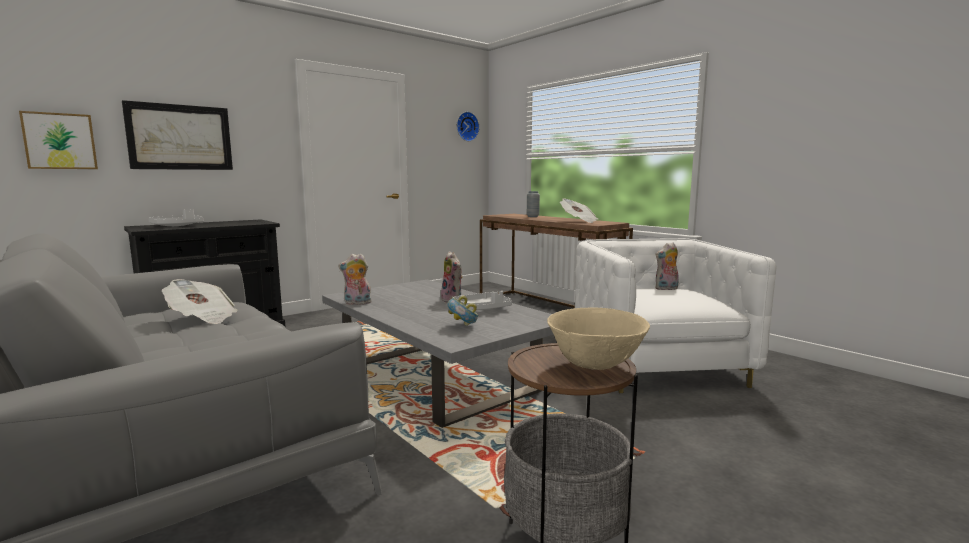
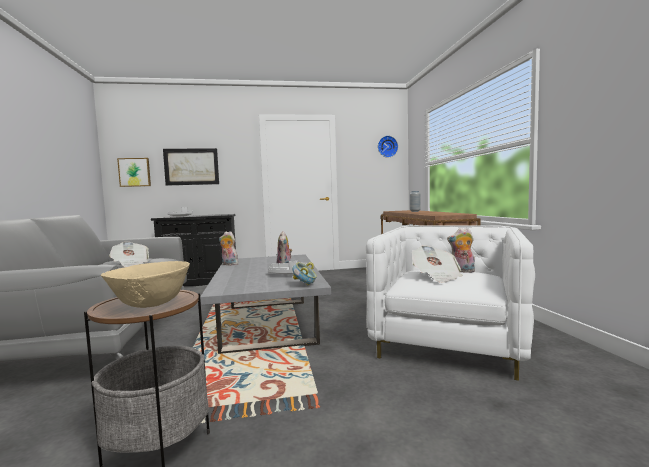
camera: 30 degrees right, 5 degrees down
bowl [447,296,478,326] -> bowl moved to [292,262,317,285]
newspaper [560,198,598,223] -> newspaper moved to [412,245,463,283]

